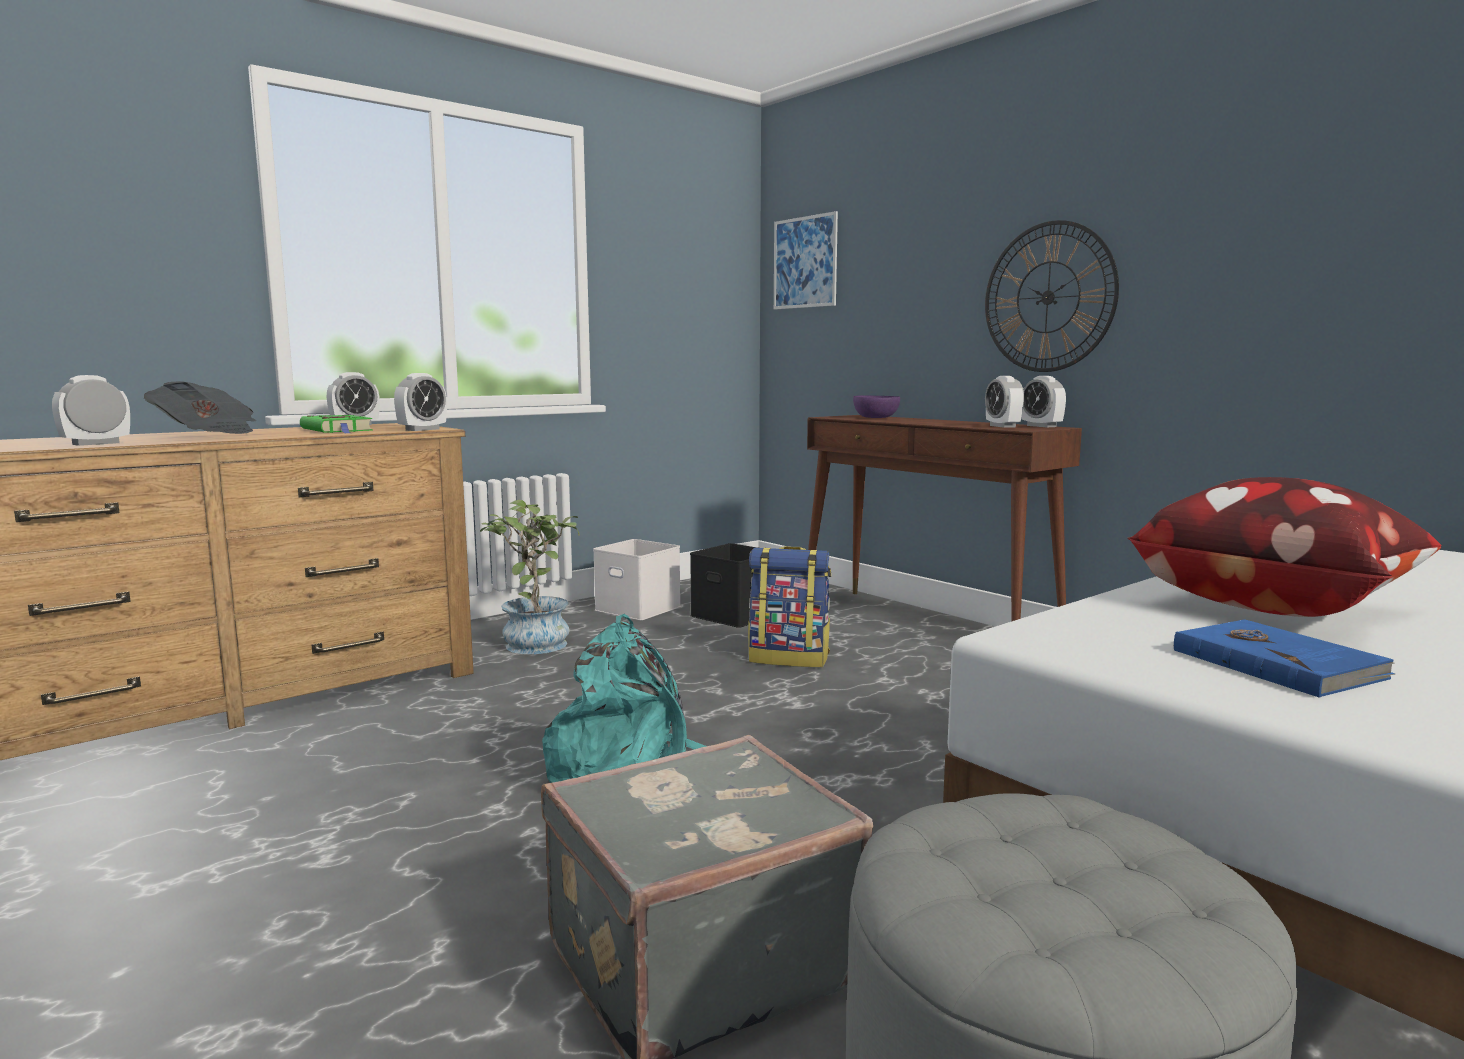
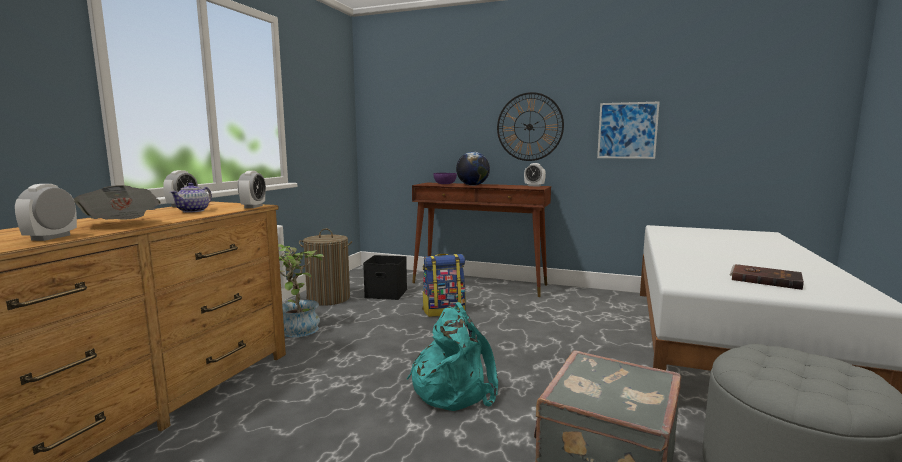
camera: 30 degrees left, 0 degrees up
green book [300,415,373,433] -> teapot [170,183,212,213]
white storage box [593,539,681,620] -> laundry basket [299,228,352,306]
picture [774,211,838,309] -> picture moved to [597,101,660,159]
alarm clock [985,376,1024,428] -> none
pillow [1127,477,1442,617] -> none
blue book [1174,619,1396,698] -> brown book [730,264,804,290]
none -> globe [456,152,490,186]

